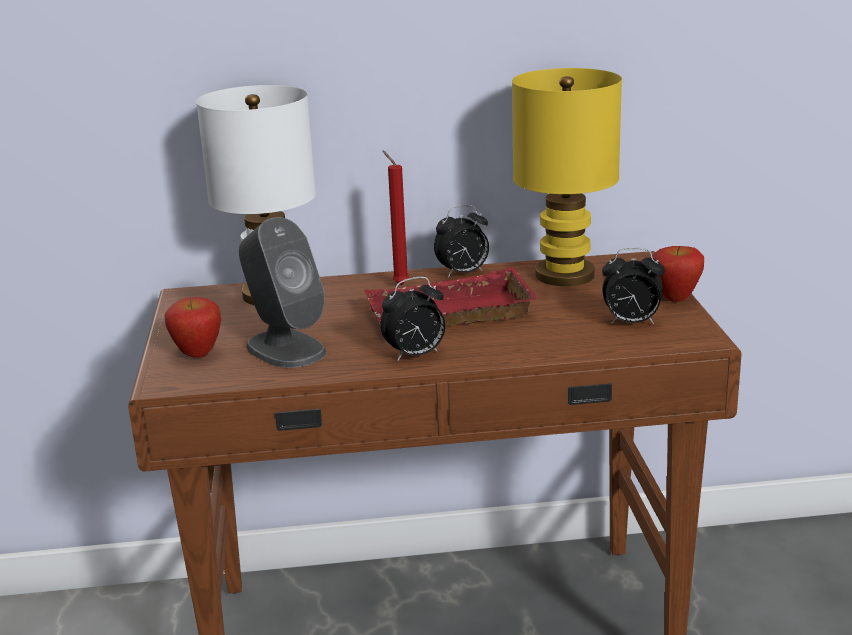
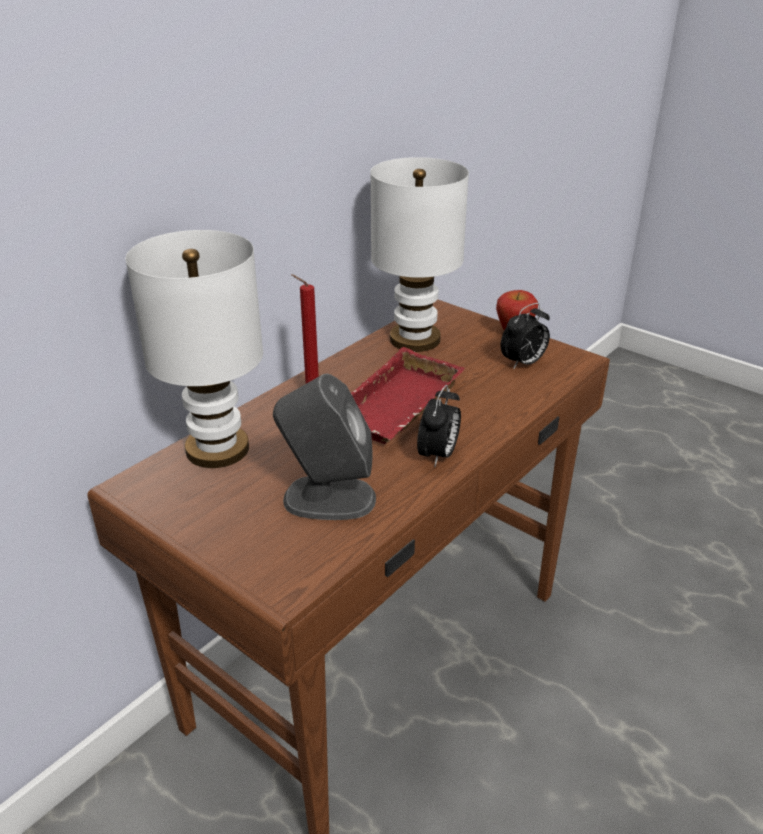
camera: 45 degrees left, 10 degrees up
apple [164,297,221,358] -> none
alarm clock [434,205,489,277] -> none
yellow table lamp [512,68,622,286] -> white table lamp [370,157,469,352]

